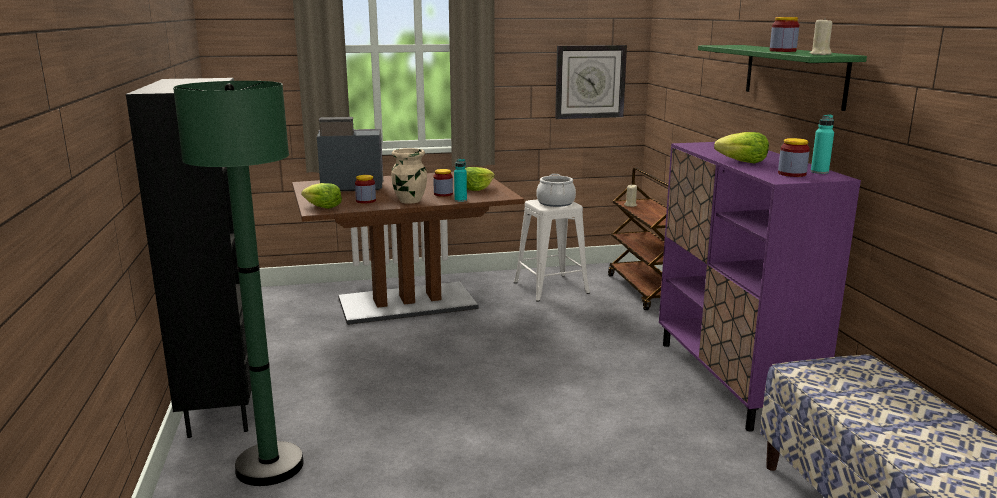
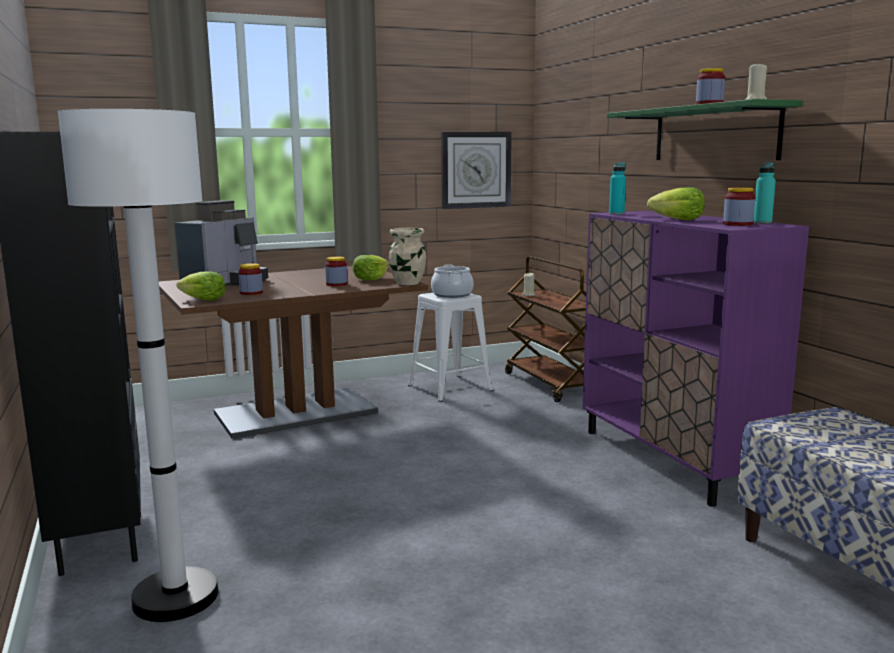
camera: 10 degrees left, 5 degrees down
green floor lamp [173,81,304,486] -> white floor lamp [58,109,219,622]
coffee machine [317,117,383,191] -> coffee machine turned 135 degrees clockwise [175,200,268,286]
beige vase [391,148,427,204] -> beige vase moved to [389,228,426,285]
turquoise bottle [454,159,467,202] -> turquoise bottle moved to [609,162,626,215]

